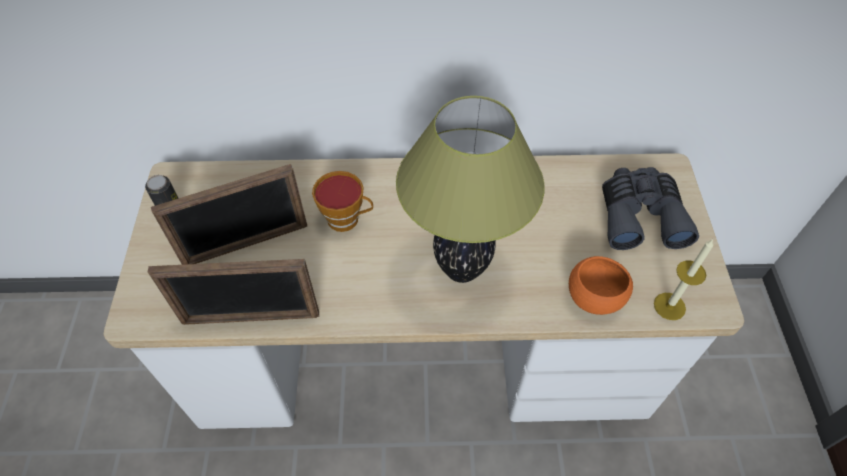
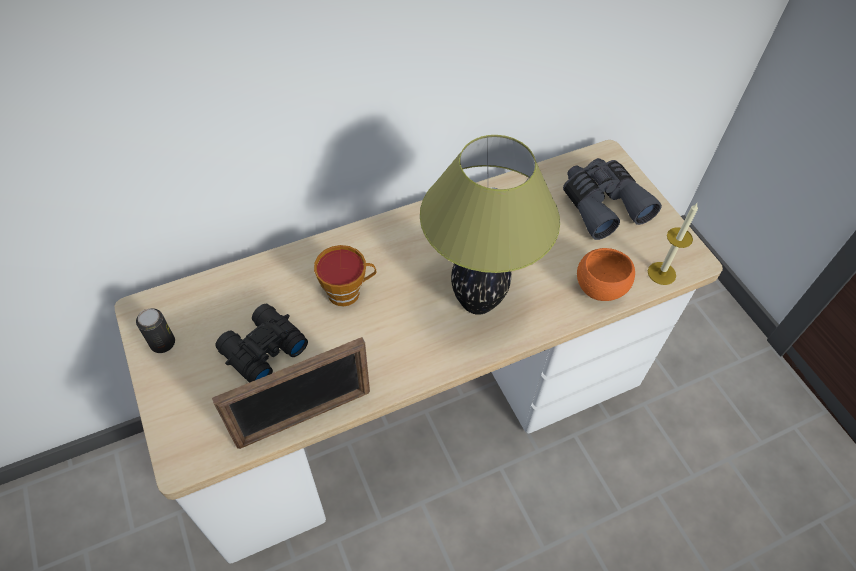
camera: 25 degrees left, 0 degrees up
picture frame [151,164,307,265] -> black binoculars [215,304,308,383]

